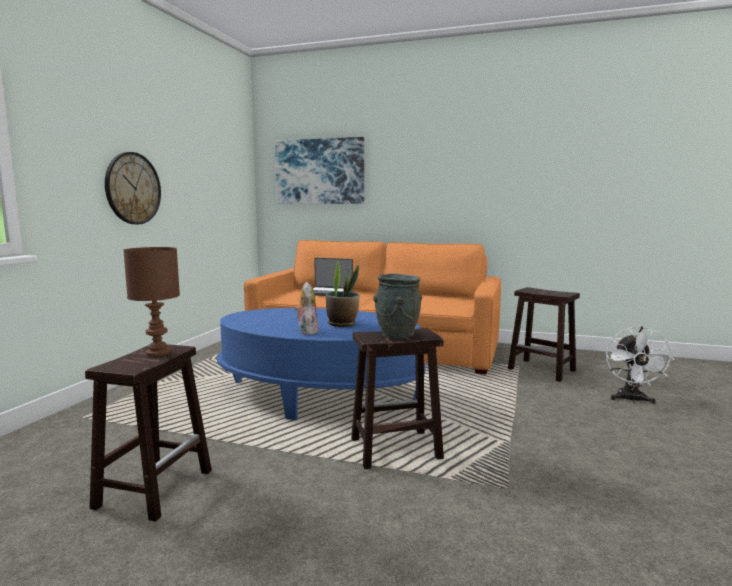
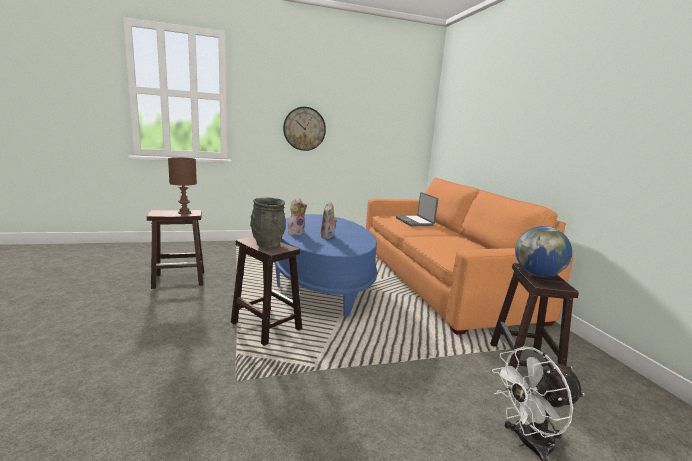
camera: 55 degrees right, 5 degrees up
picture [275,137,364,204] -> none
potted plant [326,260,360,327] -> plush toy [320,201,337,239]
none -> globe [515,226,572,277]

